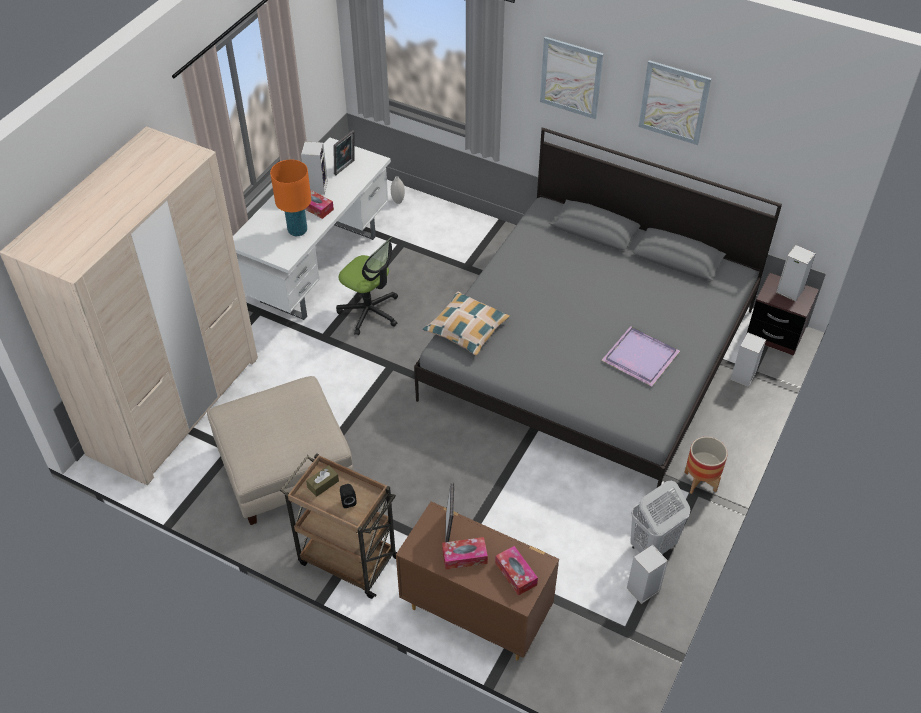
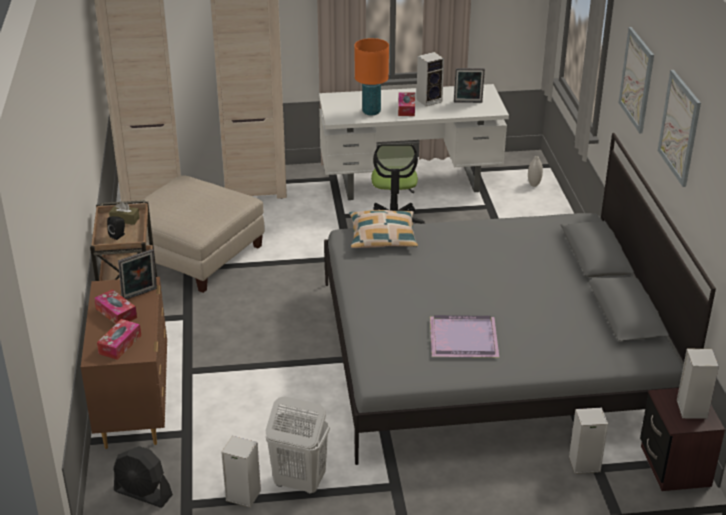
camera: 55 degrees right, 15 degrees down
planter [684,437,728,494] -> none
none -> black fan [113,446,173,508]

